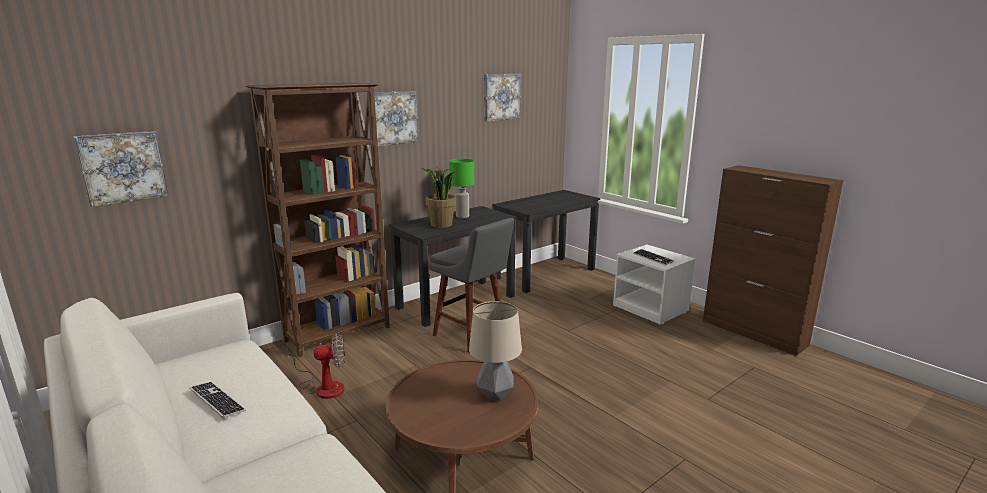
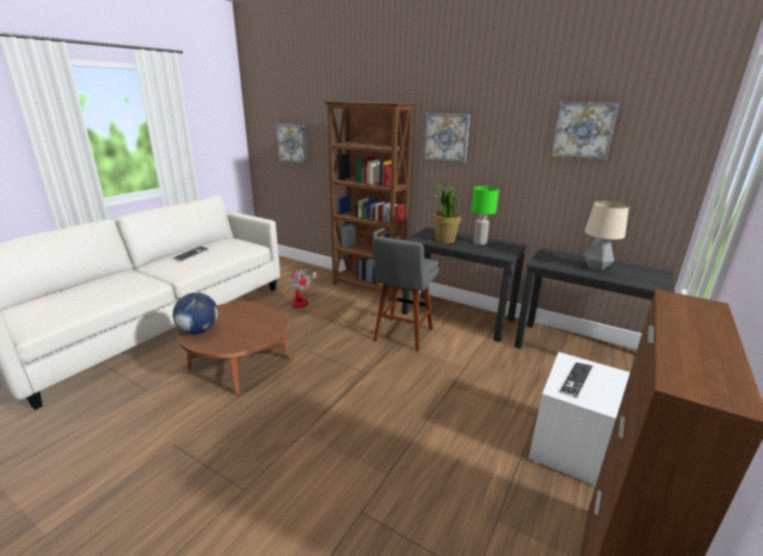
camera: 70 degrees right, 5 degrees up
table lamp [469,301,522,401] -> table lamp moved to [584,201,629,271]
none -> globe [173,293,218,334]

